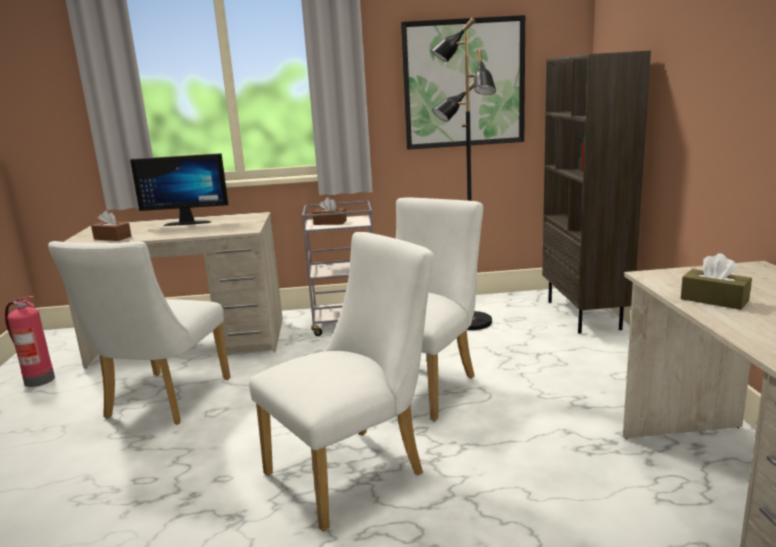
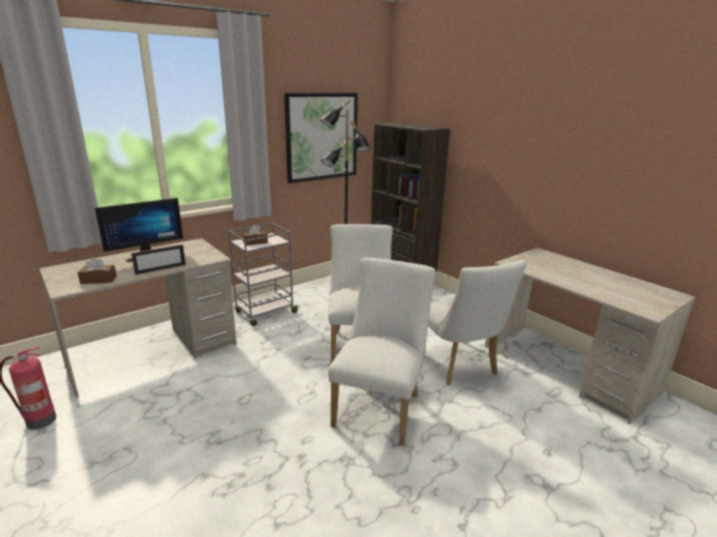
camera: 35 degrees left, 5 degrees up
white chair [48,241,231,425] -> white chair moved to [428,260,527,385]
brown tissue box [681,253,752,310] -> none
none -> picture frame [131,244,186,275]

